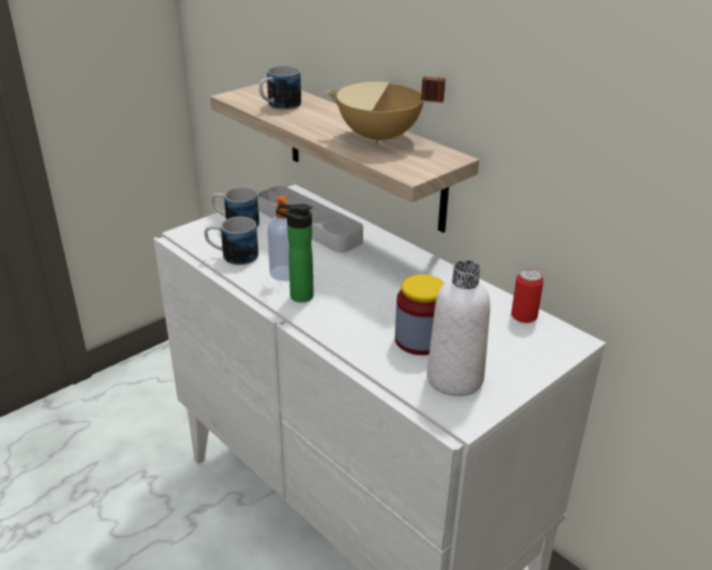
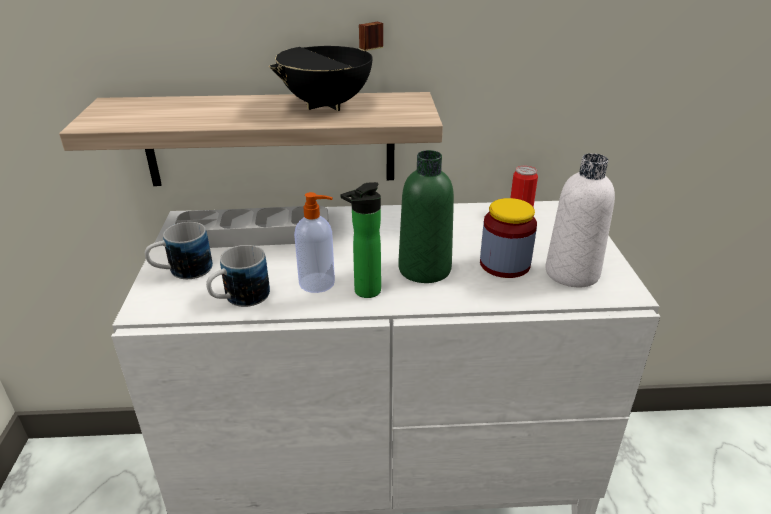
camera: 50 degrees left, 0 degrees up
mug [259,66,301,110] -> none
beige cooking pot [326,76,446,146] -> black cooking pot [269,22,383,111]
none -> green bottle [398,150,454,283]

